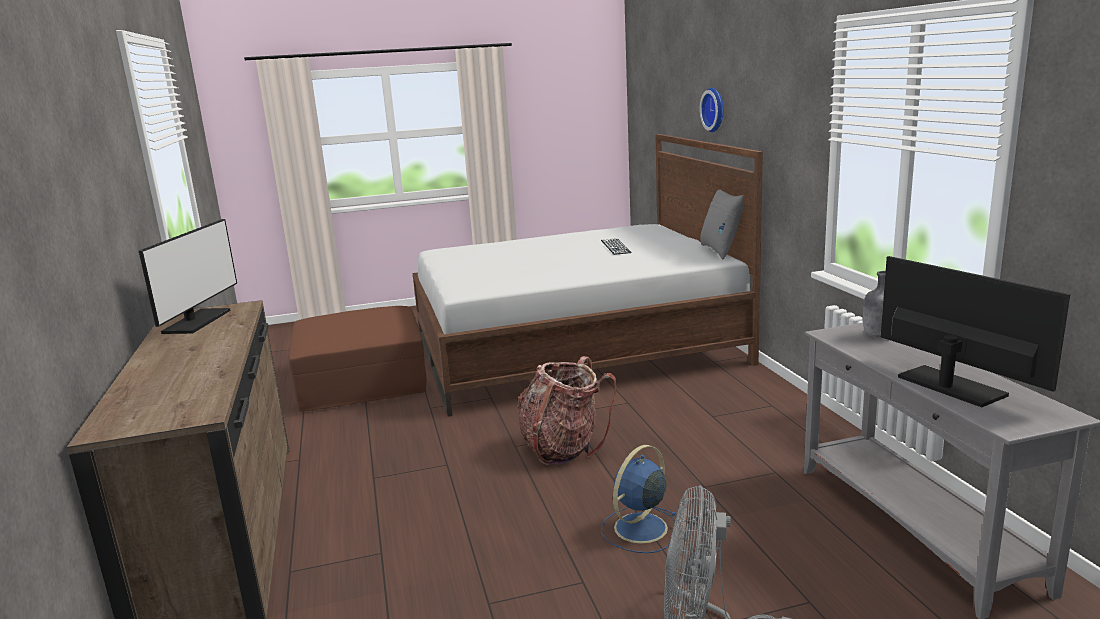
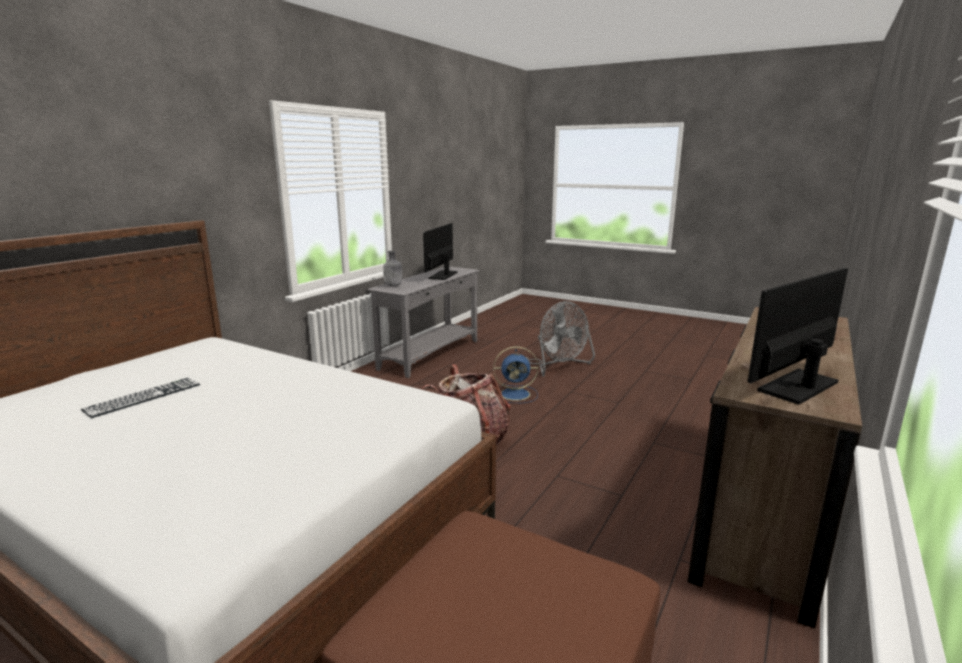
camera: 135 degrees left, 0 degrees up
wall clock [700,88,724,132] -> none
grey pillow [701,190,744,259] -> none

